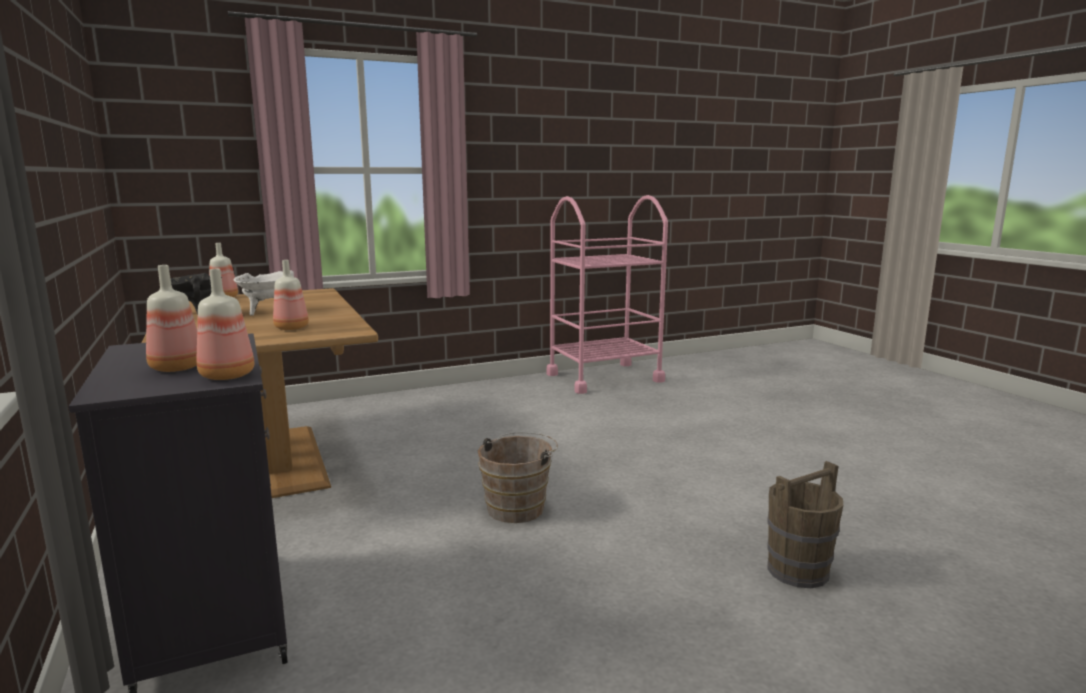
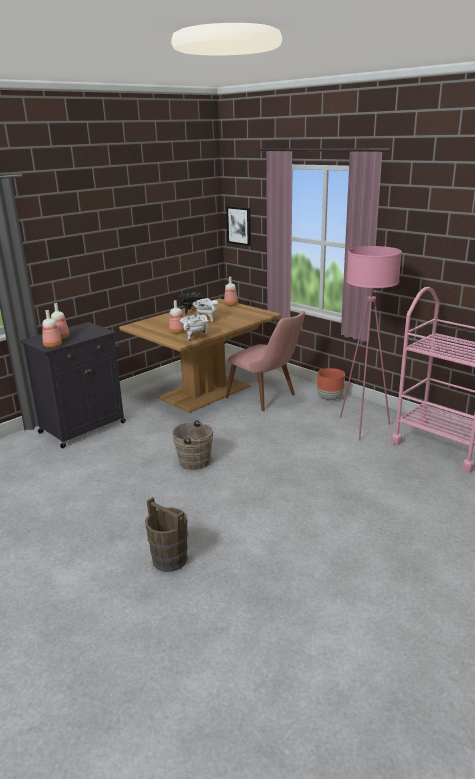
camera: 70 degrees right, 10 degrees up
none -> white cooking pot [180,315,208,341]
none -> pink chair [225,311,305,411]
none -> picture [226,206,251,246]
none -> brown planter [317,368,345,401]
none -> pink floor lamp [340,246,402,440]

